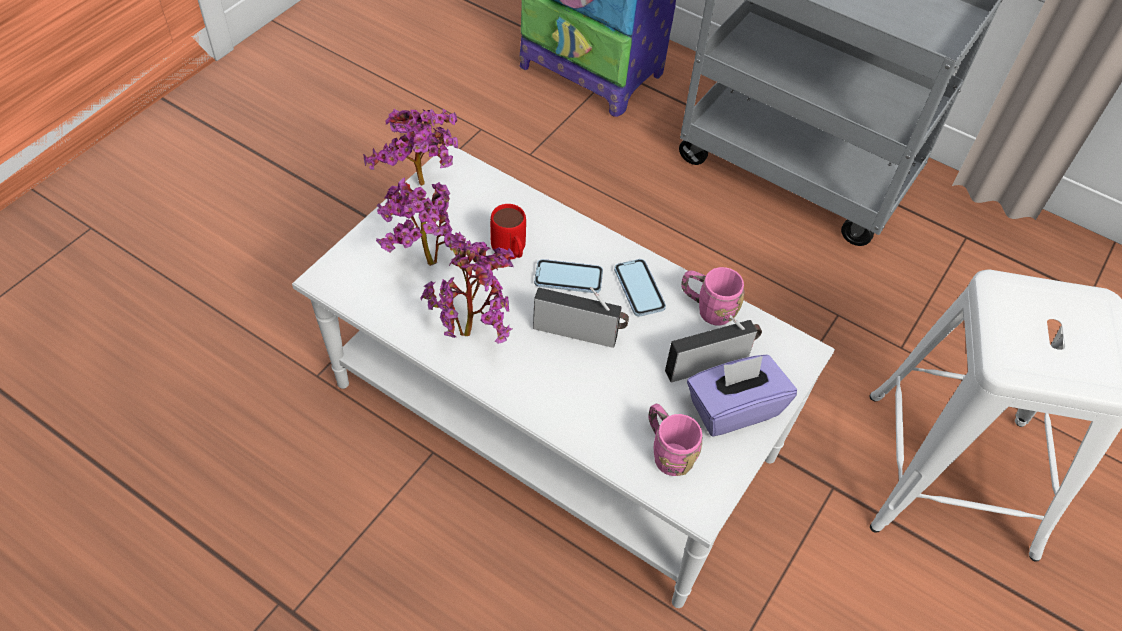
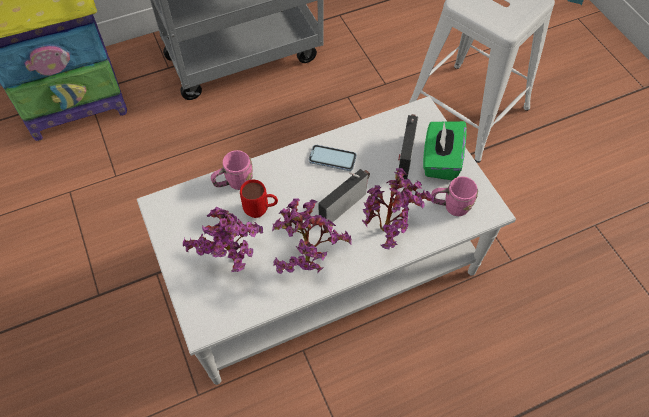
camera: 55 degrees left, 5 degrees up
potted plant [363,109,458,185] -> potted plant moved to [362,168,434,249]
phone [534,259,603,293] -> none
pink mug [681,267,745,326] -> pink mug moved to [211,150,253,190]
purple tissue box [687,355,797,437] -> green tissue box [423,121,467,180]

